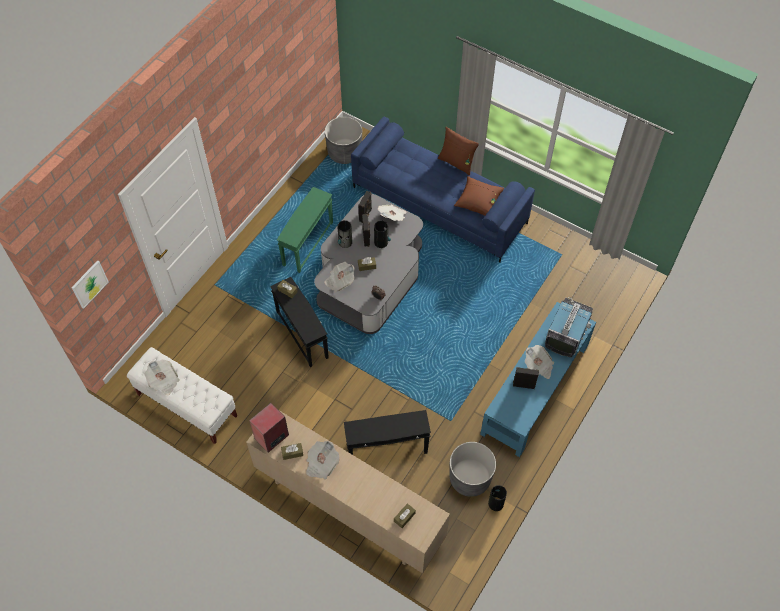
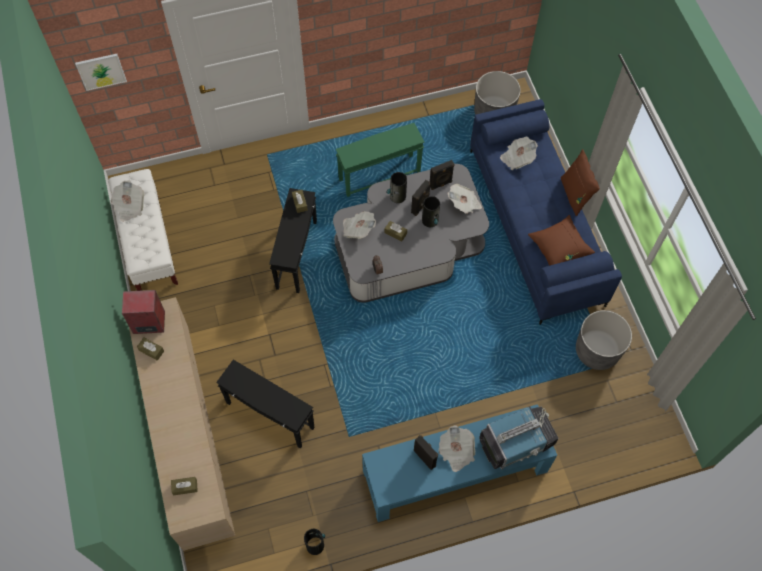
camera: 40 degrees right, 5 degrees up
newspaper [306,441,339,479] -> newspaper moved to [500,137,538,170]
grey planter [450,442,496,497] -> grey planter moved to [576,310,632,370]

